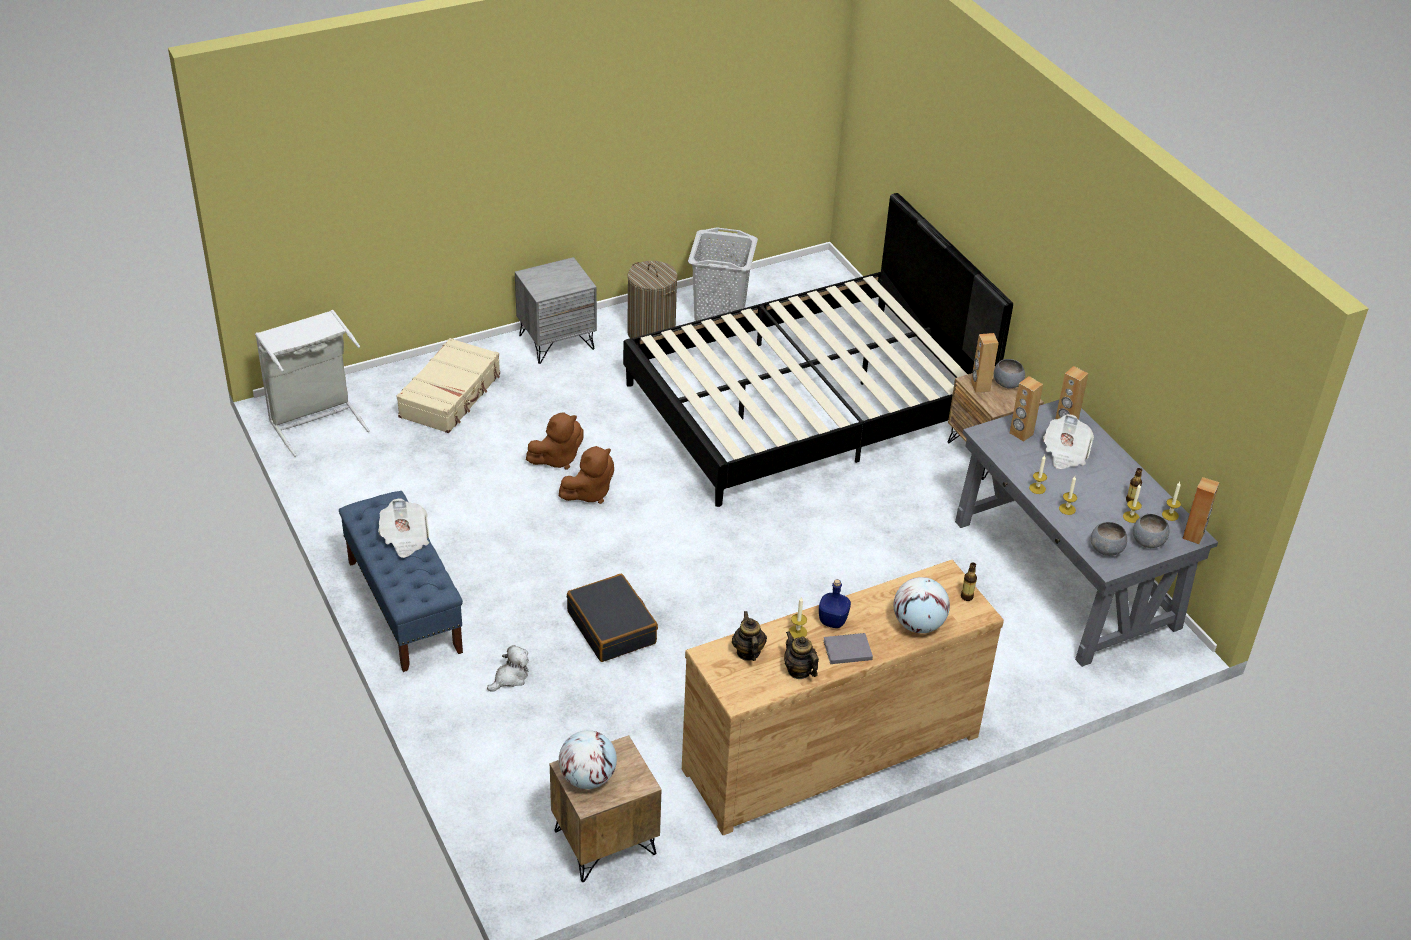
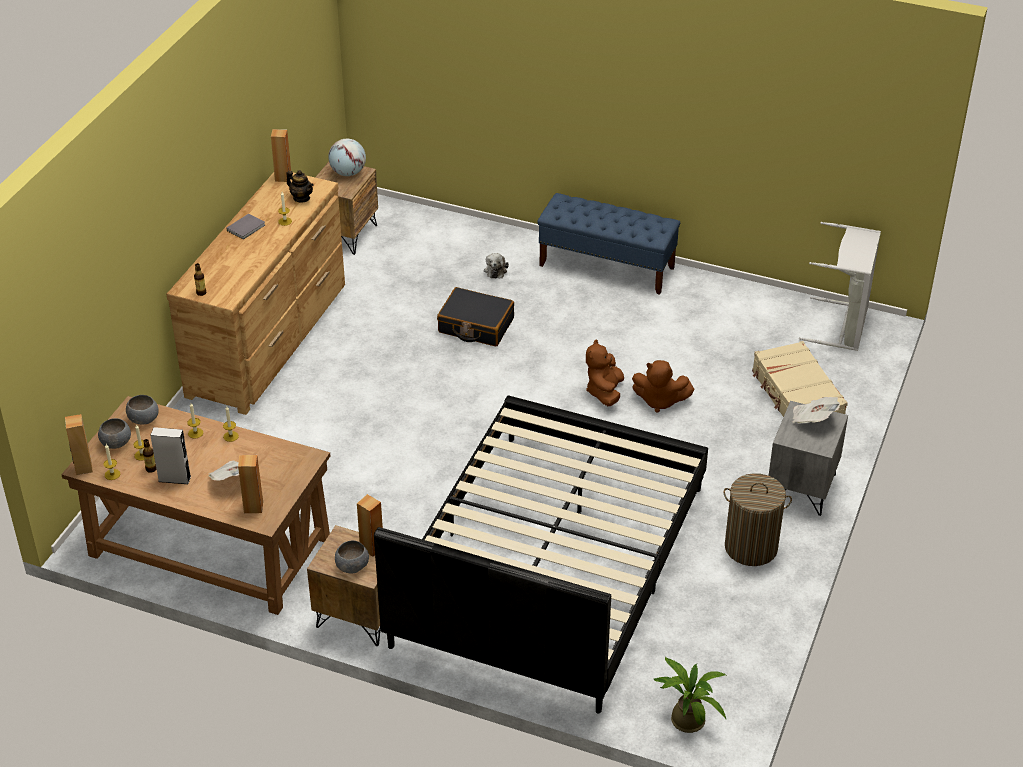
camera: 140 degrees right, 0 degrees up
newspaper [378,498,429,558] -> newspaper moved to [792,397,840,423]
brown plush toy [526,412,584,470] -> brown plush toy turned 90 degrees counterclockwise [632,360,695,413]
grey laundry basket [688,227,758,321] -> none
teapot [784,631,819,679] -> none
blue bottle [819,579,851,628] -> none
globe [894,577,950,633] -> none
grey desk [955,400,1218,667] -> brown desk [61,396,330,615]
brown speaker [1010,376,1043,442] -> brown speaker moved to [271,129,291,182]
none -> grey speaker [150,427,191,484]
none -> potted plant [653,657,726,733]

